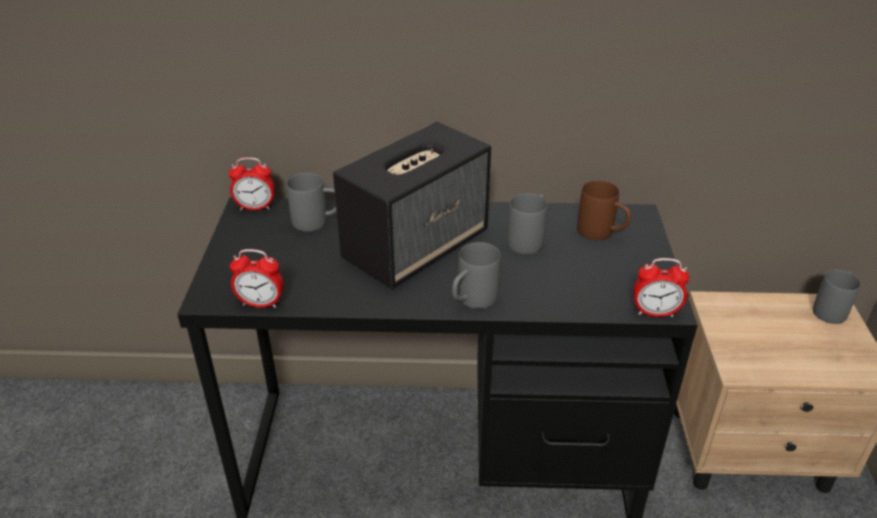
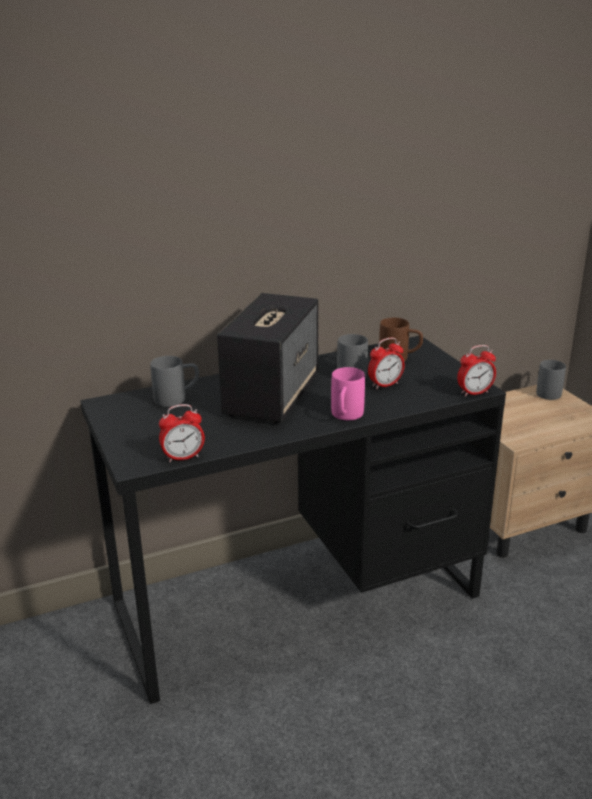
camera: 25 degrees left, 10 degrees down
alarm clock [229,157,275,210] -> alarm clock moved to [368,338,405,389]
grey mug [452,242,500,309] -> pink mug [331,367,365,420]

